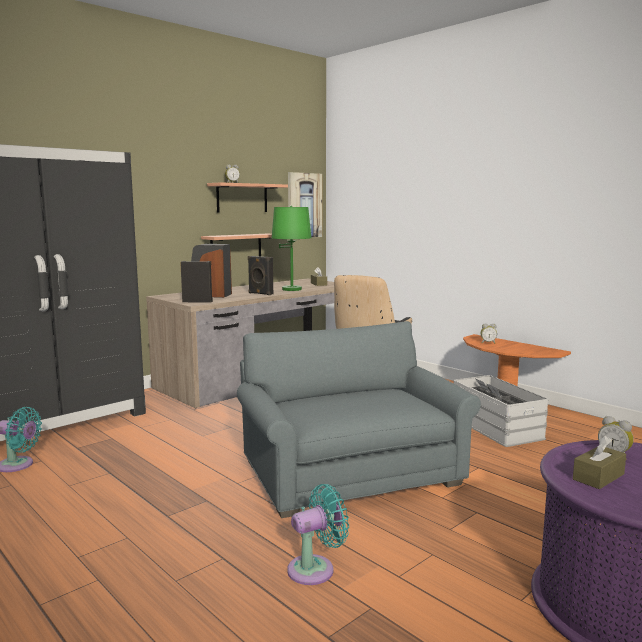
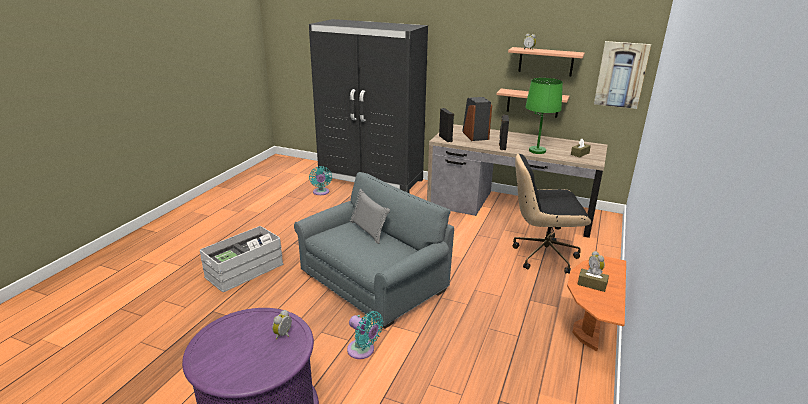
camera: 65 degrees right, 15 degrees up
turquoise fan [287,484,349,585] -> turquoise fan moved to [347,311,383,359]
grey storage box [454,375,548,447] -> grey storage box moved to [200,226,283,292]
brown tissue box [573,436,626,489] -> brown tissue box moved to [577,266,609,292]
none -> grey pillow [350,189,390,244]

